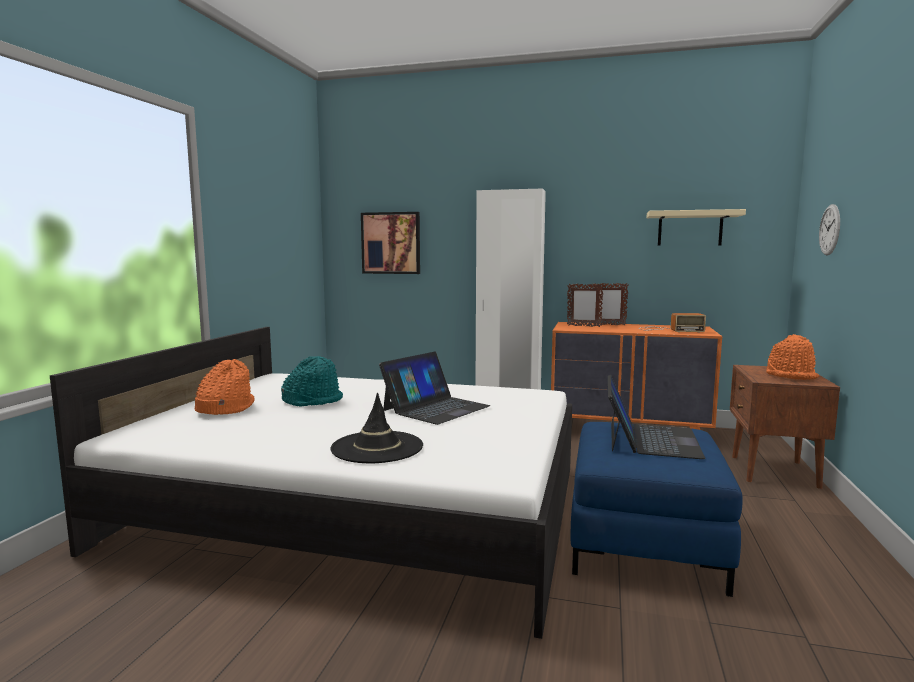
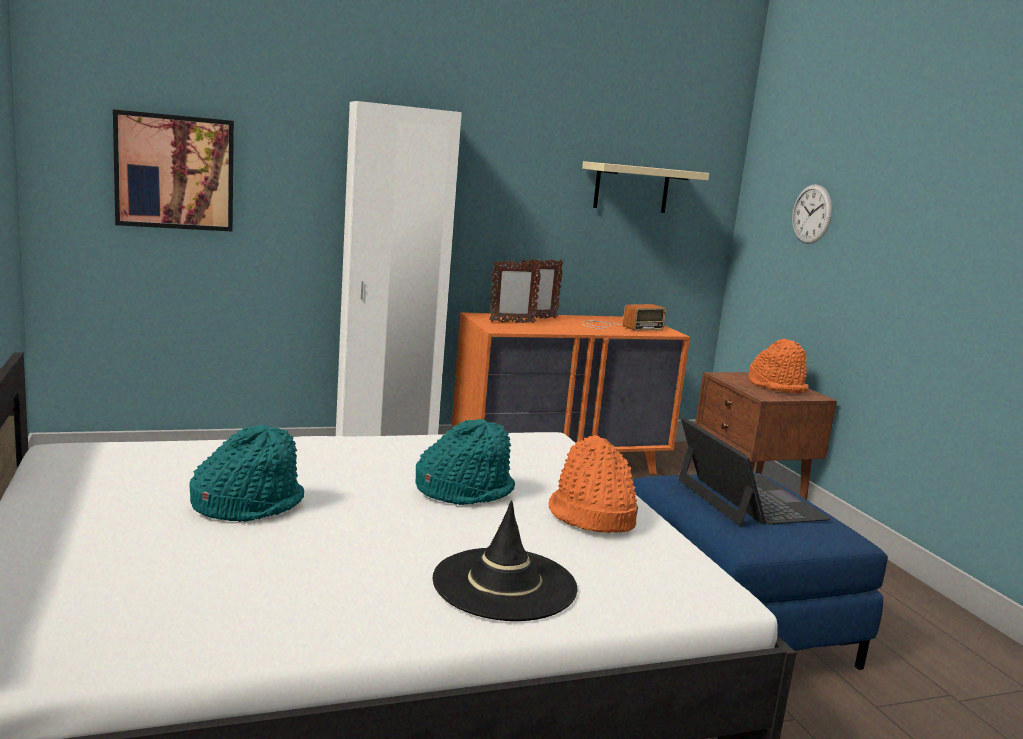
camera: 35 degrees left, 5 degrees up
orange hat [194,359,255,415] -> orange hat moved to [549,435,638,533]
laptop [379,352,490,425] -> turquoise hat [415,419,515,505]

